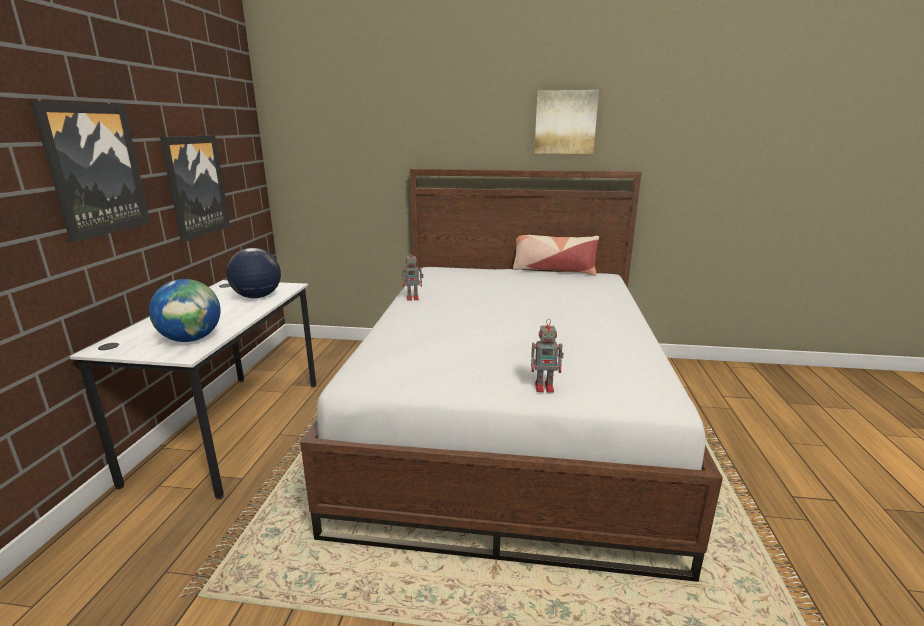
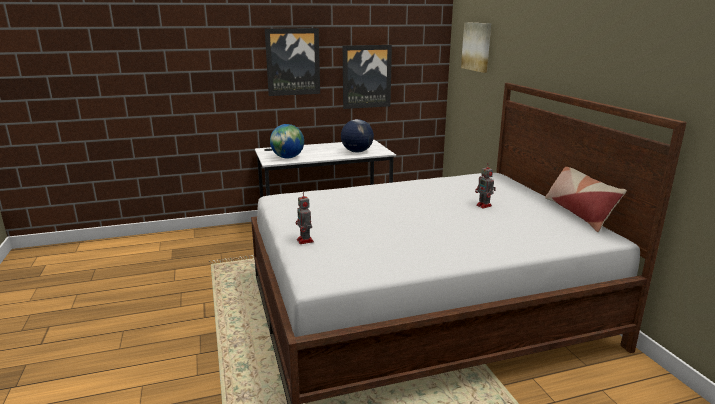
camera: 65 degrees right, 0 degrees up
toy robot [402,251,423,301] -> toy robot moved to [475,164,496,208]
picture [534,90,599,154] -> picture moved to [461,22,491,73]

